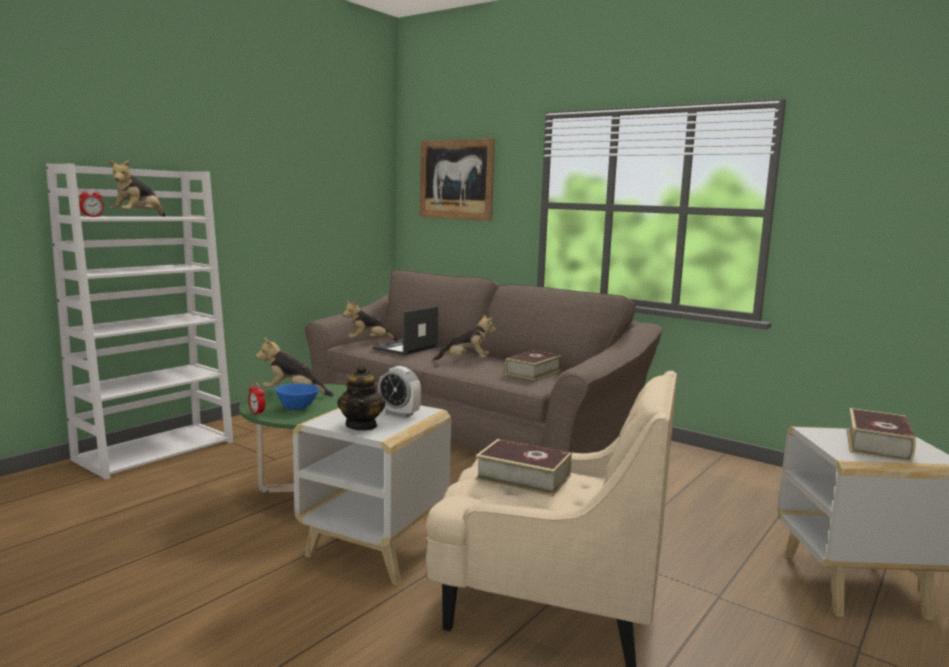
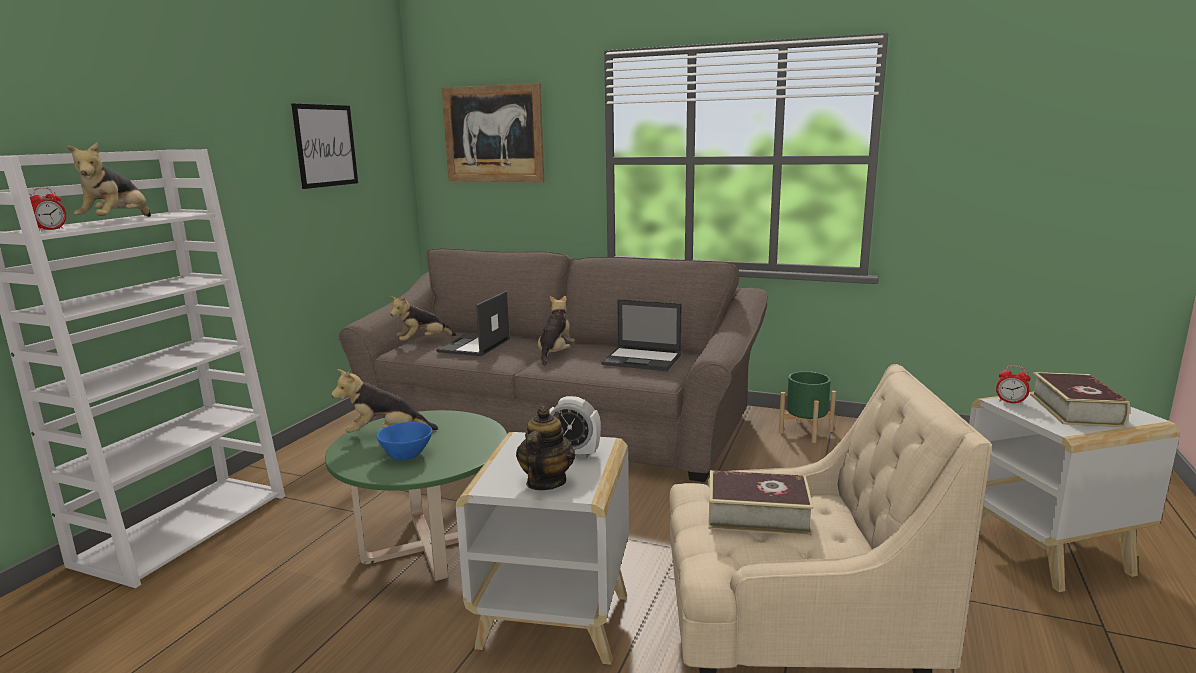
camera: 15 degrees left, 5 degrees up
alarm clock [248,382,265,416] -> alarm clock moved to [996,365,1031,405]
teapot [337,364,385,431] -> teapot turned 150 degrees counterclockwise [516,406,575,490]
plush toy [433,314,496,361] -> plush toy turned 60 degrees counterclockwise [538,296,575,366]
book [505,350,562,380] -> laptop [601,299,682,371]
none -> picture [291,104,358,189]
none -> green planter [779,371,836,443]

